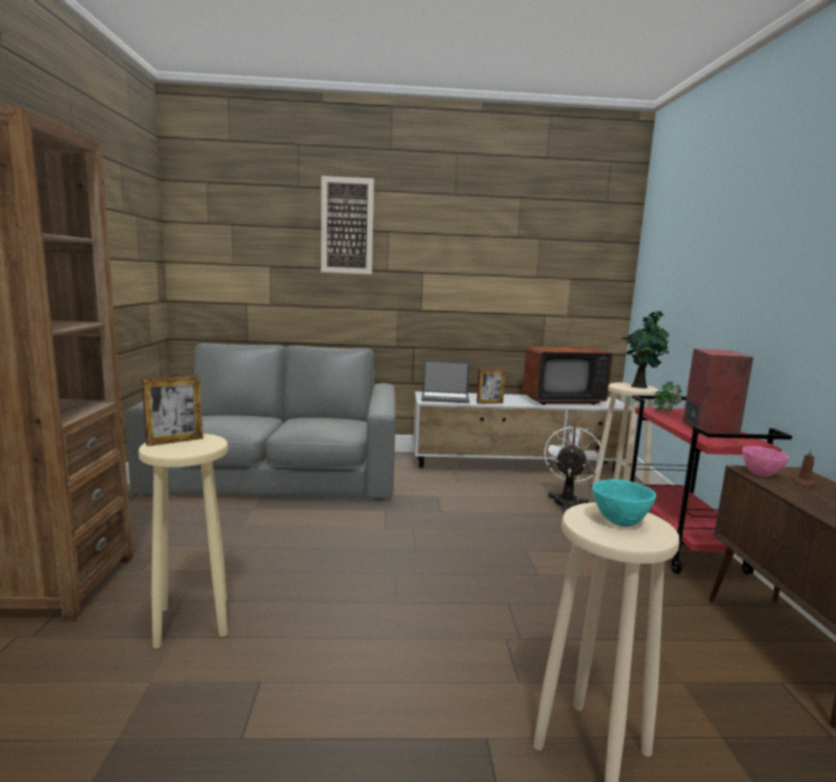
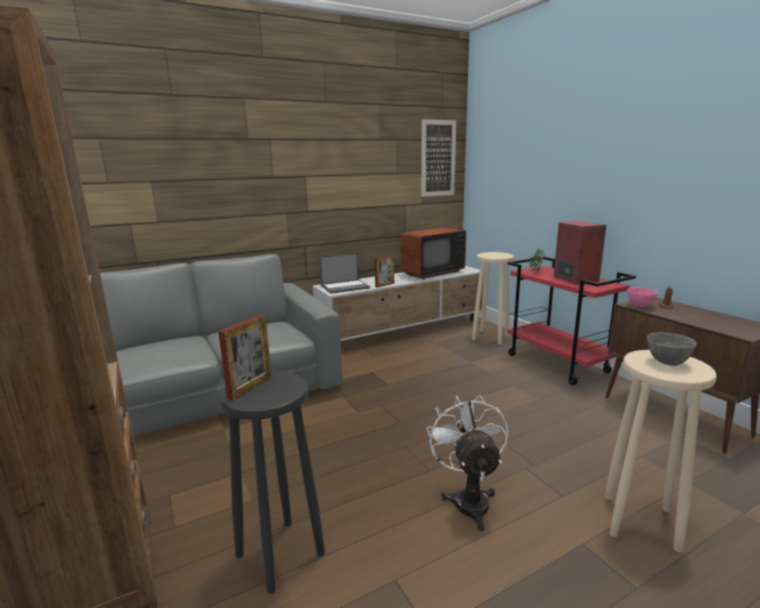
camera: 25 degrees left, 5 degrees up
beige stool [139,434,228,648] -> black stool [220,371,325,594]
picture [321,176,374,274] -> picture moved to [421,119,456,197]
white fan [544,425,603,513] -> white fan moved to [427,395,509,531]
turquoise bowl [592,479,656,527] -> grey bowl [647,332,697,366]
potted plant [621,311,669,388] -> none

